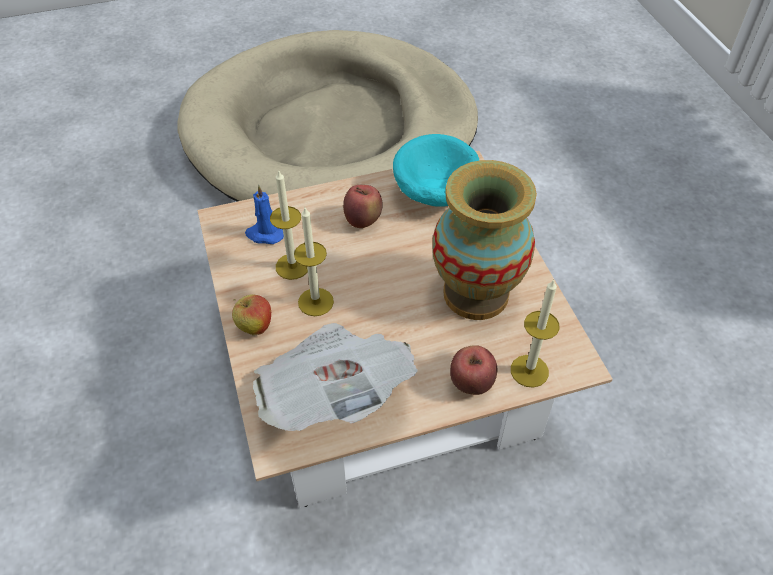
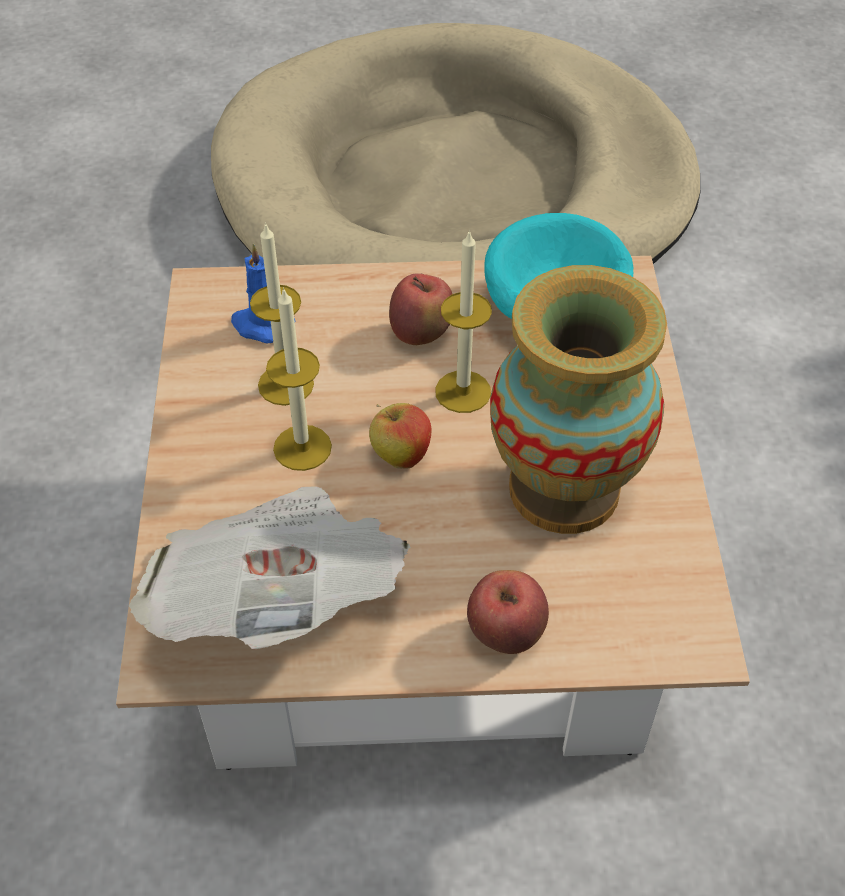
camera: 15 degrees right, 0 degrees up
apple [232,294,271,336] -> apple moved to [369,403,432,469]
candle [511,280,560,388] -> candle moved to [435,229,492,413]

